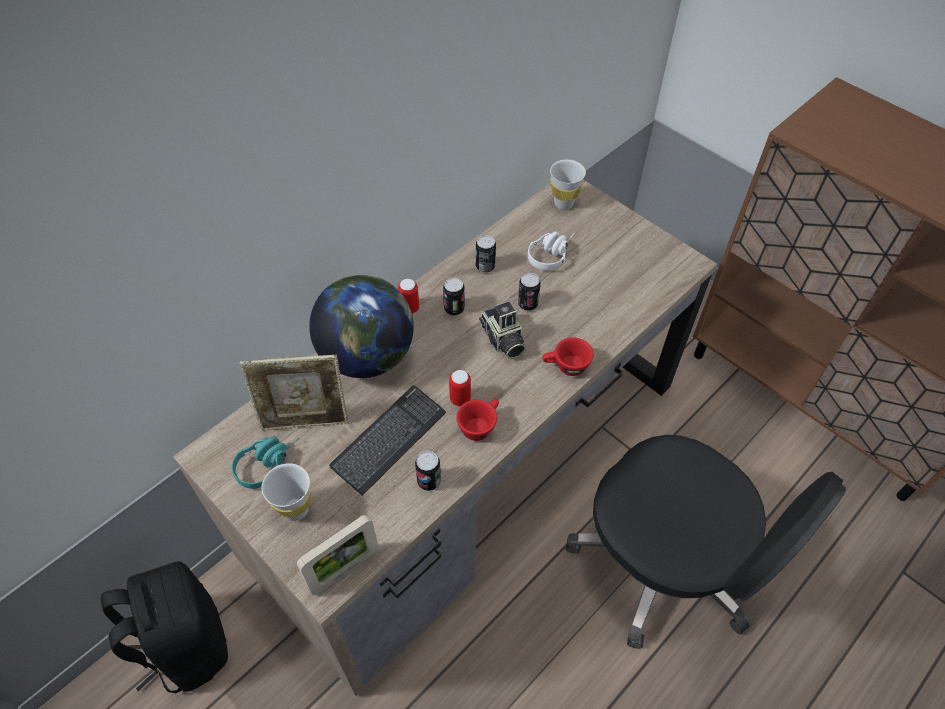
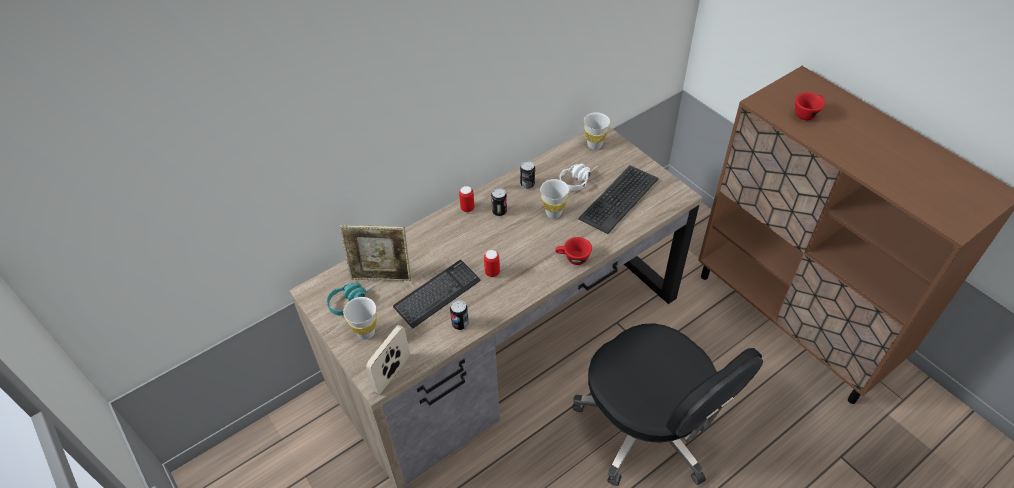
camera: 10 degrees right, 5 degrees down
black backpack [101,561,228,694] -> none
picture frame [296,514,379,595] -> picture frame turned 150 degrees clockwise [366,325,410,394]
globe [309,275,414,378] -> none
red cup [456,398,499,441] -> red cup moved to [795,92,825,120]
camera [479,302,526,359] -> none
can [518,273,541,311] -> white cup [540,179,569,219]
none -> keyboard [578,165,658,234]

